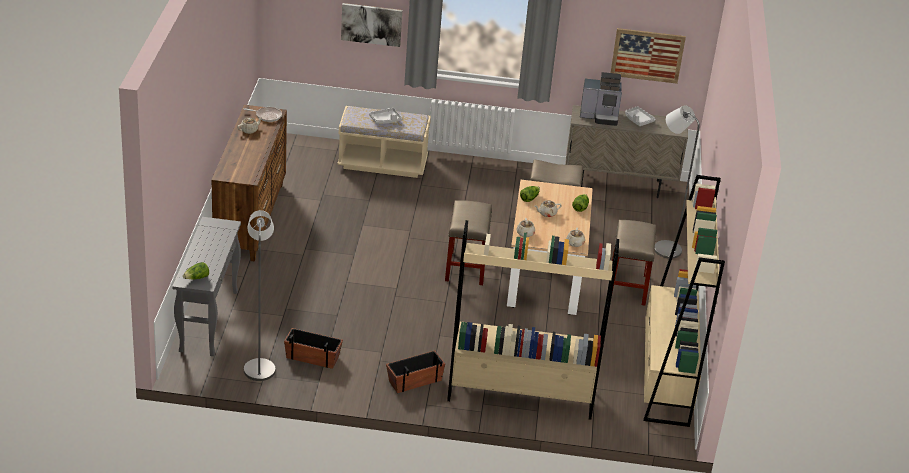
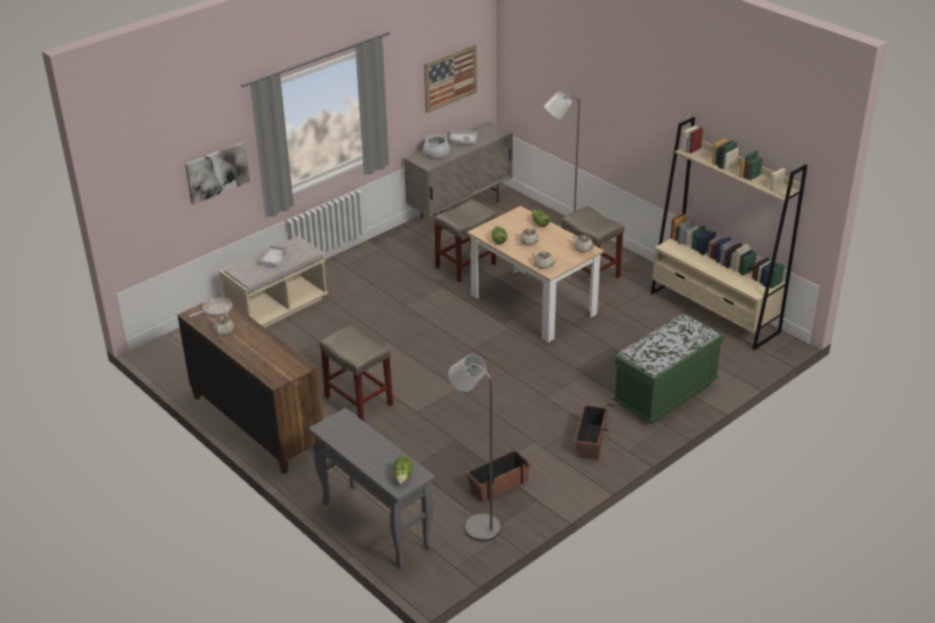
camera: 45 degrees left, 0 degrees up
beige stool [445,200,492,285] -> beige stool moved to [320,325,393,421]
beige bookcase [447,220,619,420] -> green bench [613,314,724,424]
coffee machine [580,72,622,126] -> cooking pot [424,134,449,159]

